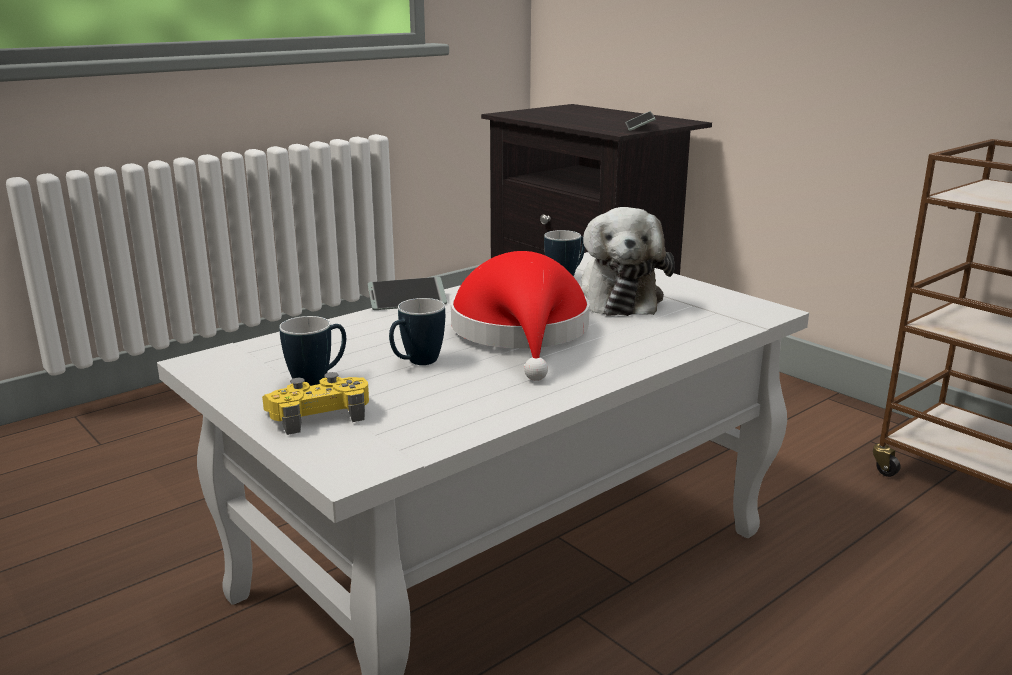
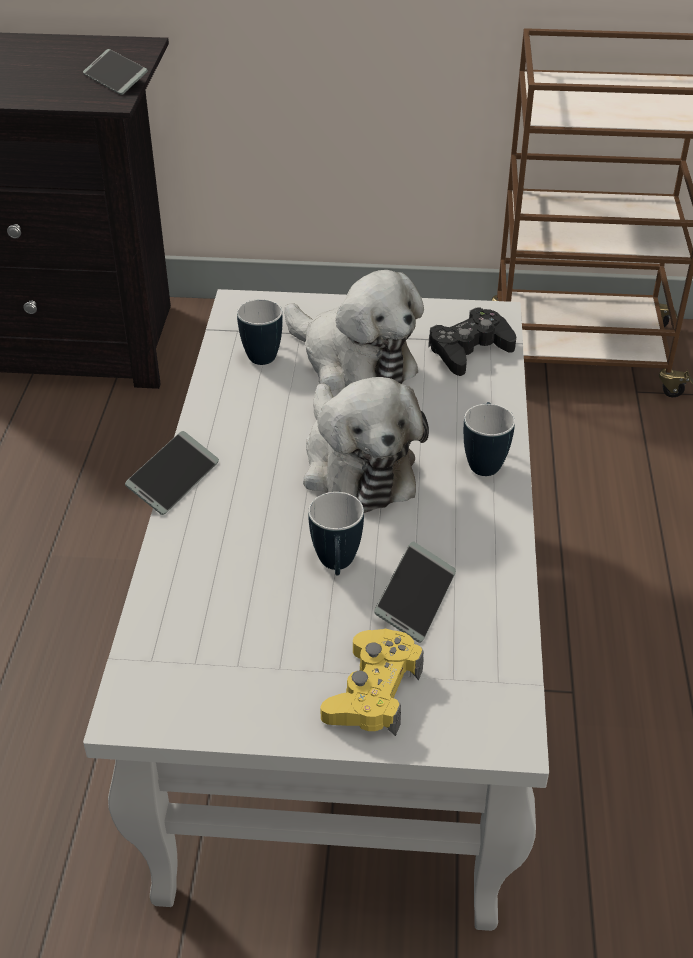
camera: 45 degrees left, 20 degrees up
mug [279,316,346,386] -> mug moved to [463,402,515,476]
red hat [451,251,590,381] -> plush toy [303,377,429,513]
none -> phone [374,541,456,643]
none -> black game controller [428,307,516,376]

